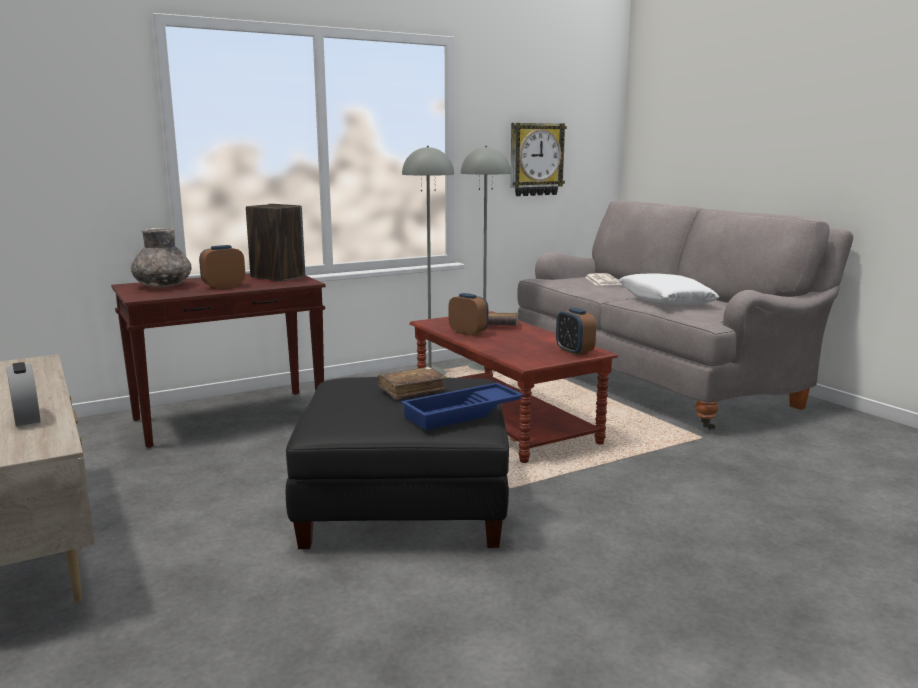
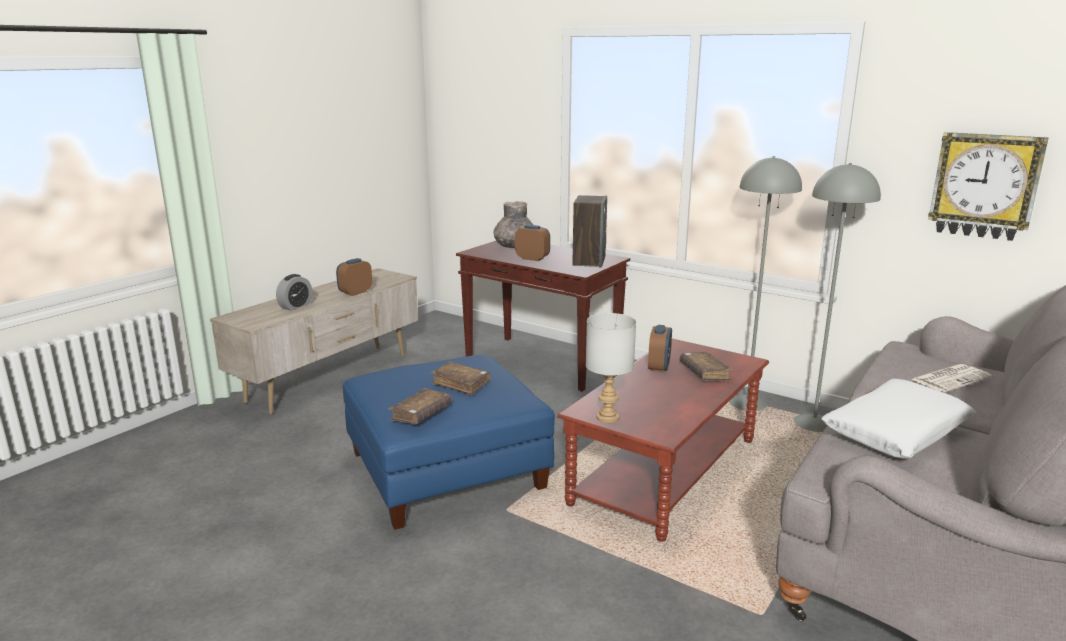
camera: 65 degrees right, 5 degrees up
black ottoman [286,377,509,549] -> blue ottoman [343,355,555,530]
blue tray [401,383,524,430] -> brown book [388,388,452,424]
alarm clock [556,307,596,356] -> alarm clock moved to [336,258,372,296]
none -> grey table lamp [586,313,636,423]

